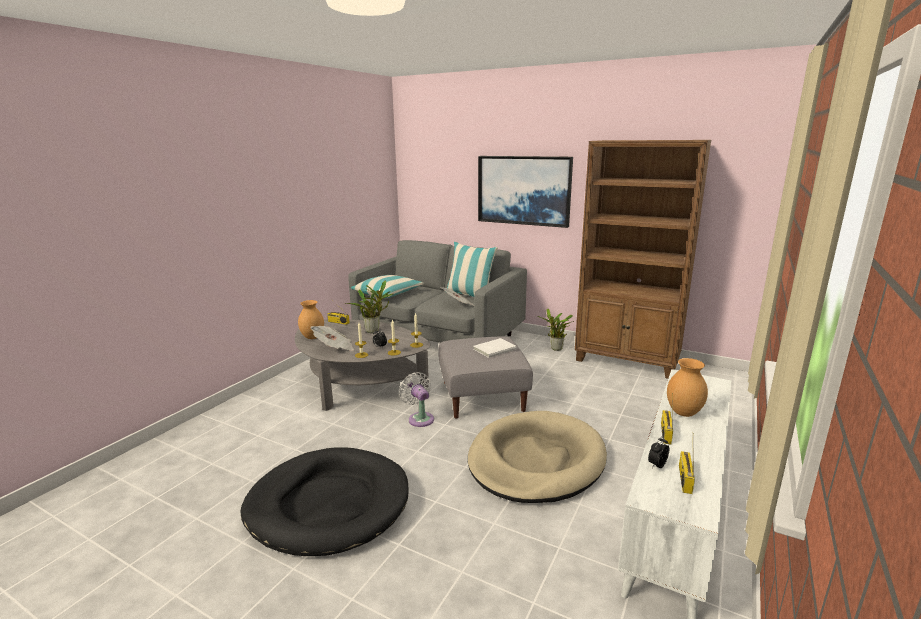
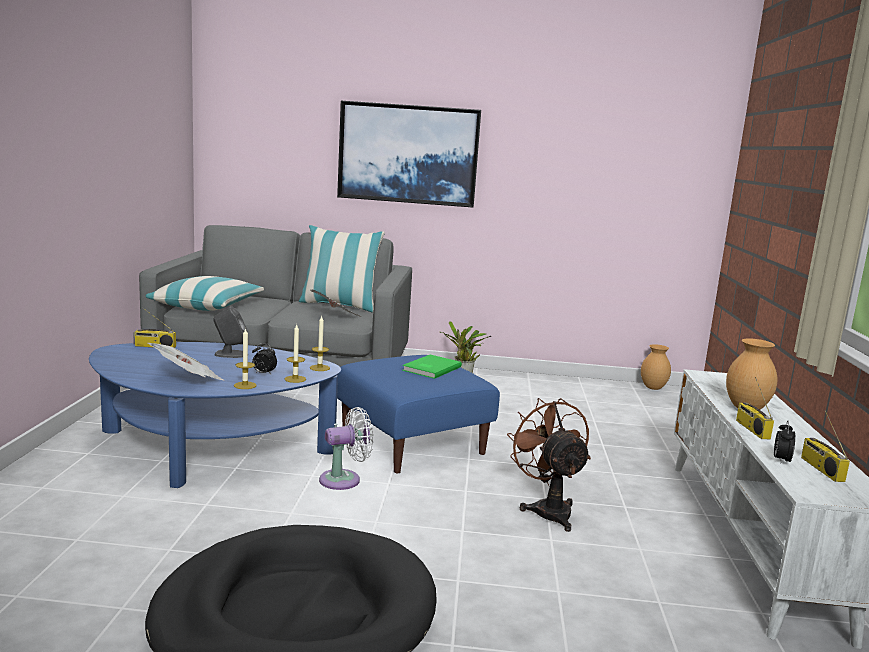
camera: 25 degrees left, 5 degrees down
grey coffee table [295,319,430,411] -> blue coffee table [89,342,341,488]
brown vase [298,300,324,339] -> brown vase moved to [641,344,671,390]
potted plant [344,281,393,333] -> grey speaker [213,306,248,358]
white fan [399,372,434,427] -> white fan turned 120 degrees clockwise [319,407,373,490]
grey ottoman [438,337,533,418] -> blue ottoman [337,355,500,473]
beige dog bed [468,411,607,503] -> brown fan [507,398,591,532]
white book [474,338,517,358] -> green book [402,355,462,379]
brown bookcase [575,140,711,379] -> none

